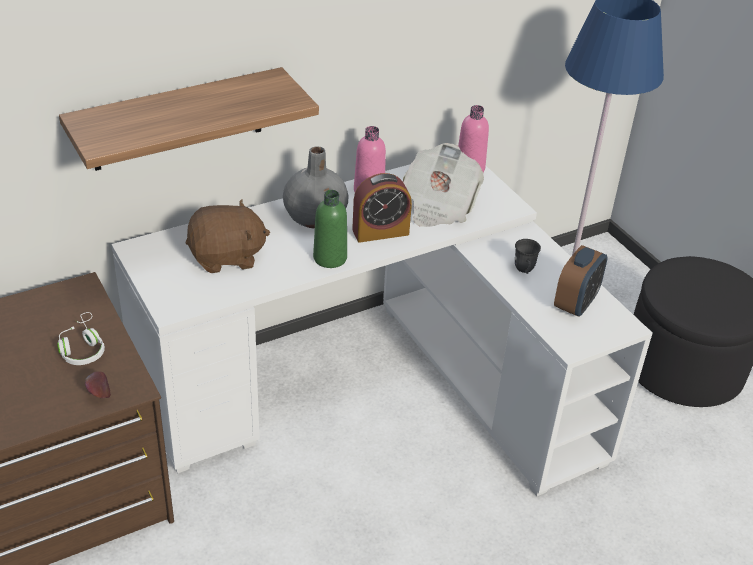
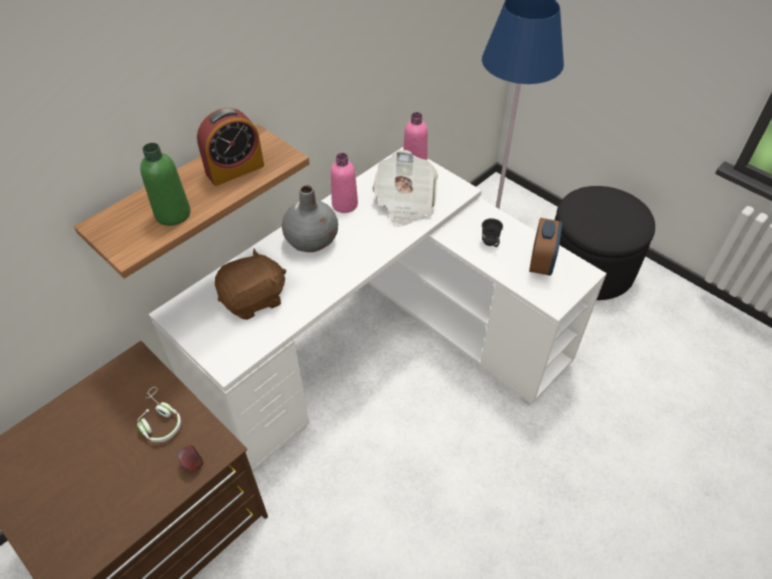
camera: 15 degrees left, 10 degrees up
green bottle [313,190,347,268] -> green bottle moved to [140,143,190,226]
alarm clock [352,173,412,242] -> alarm clock moved to [197,108,264,186]

